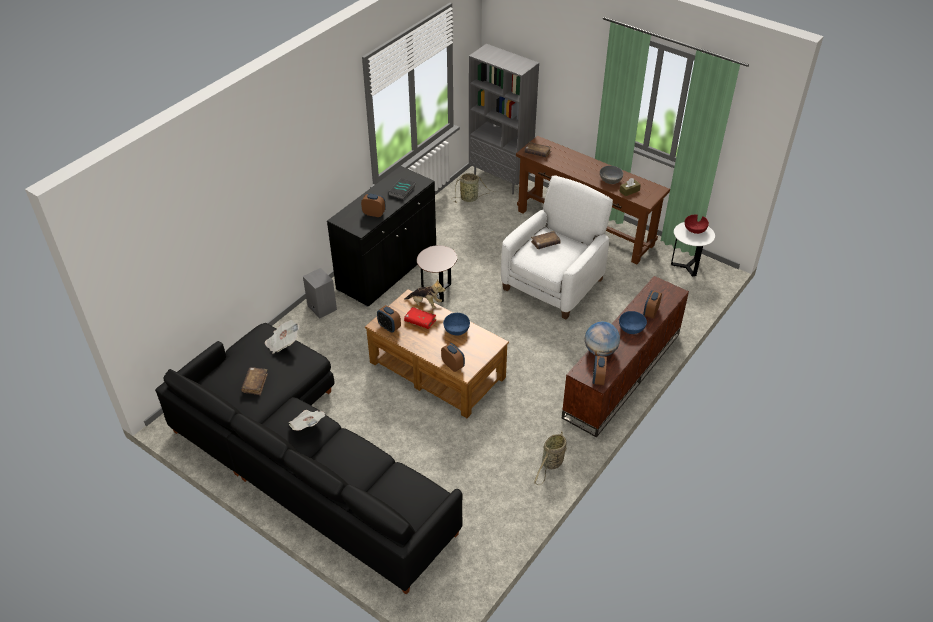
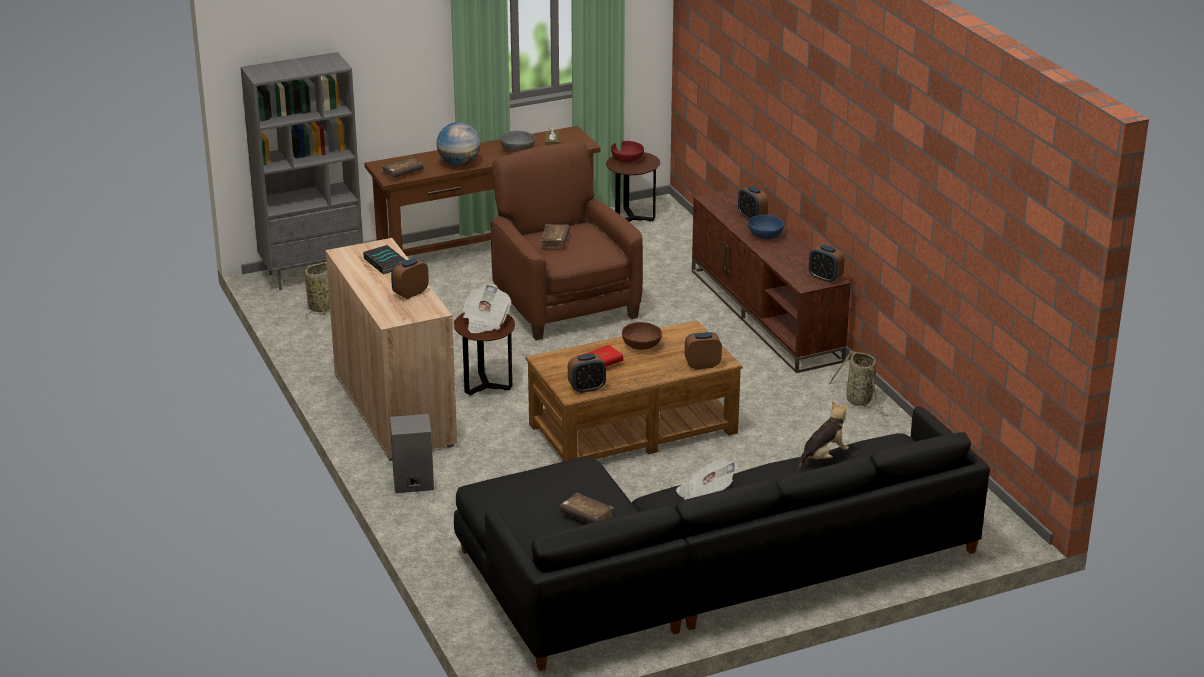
camera: 60 degrees left, 15 degrees down
newspaper [265,320,300,354] -> newspaper moved to [462,284,511,333]
black cabinet [327,166,436,307] -> beige cabinet [325,238,457,461]
plush toy [404,280,445,309] -> plush toy moved to [797,401,849,471]
blue bowl [443,313,470,336] -> brown bowl [622,322,662,350]
white armchair [501,175,613,319] -> brown armchair [491,143,643,340]
globe [585,322,620,357] -> globe moved to [437,122,480,166]
white side table [671,222,715,277] -> brown side table [606,152,660,222]

